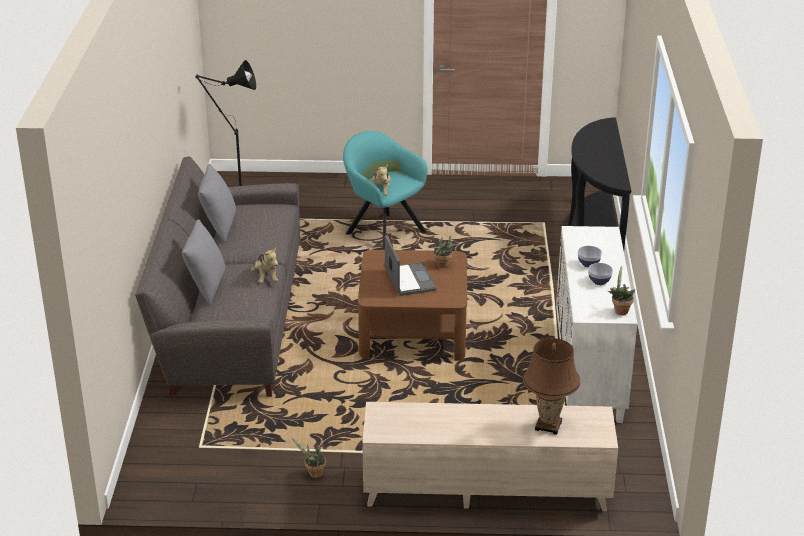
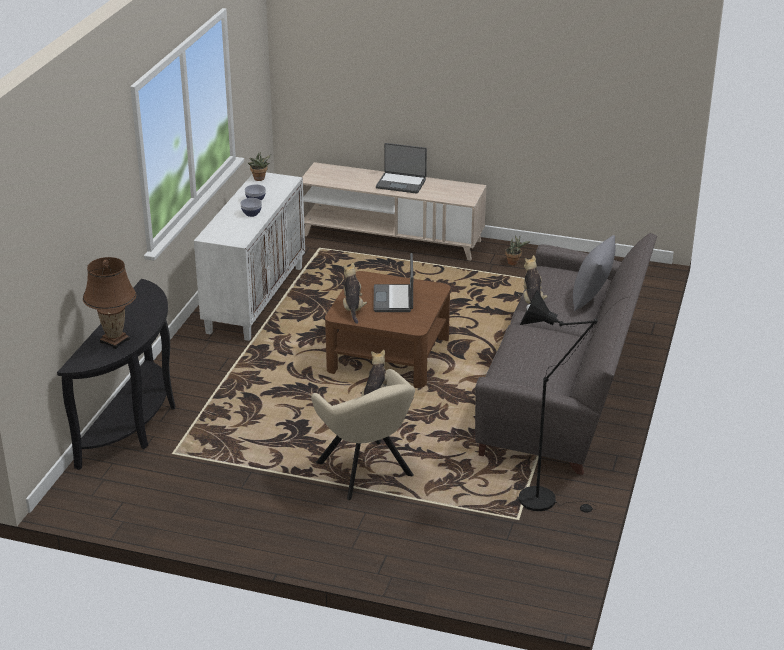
camera: 165 degrees left, 0 degrees up
grey pillow [198,164,236,242] -> none
turquoise armchair [343,131,428,250] -> beige armchair [311,369,415,500]
potted plant [433,235,455,268] -> plush toy [343,262,367,324]
brown table lamp [523,338,580,435] -> brown table lamp moved to [83,257,136,349]
none -> laptop [376,143,427,194]

